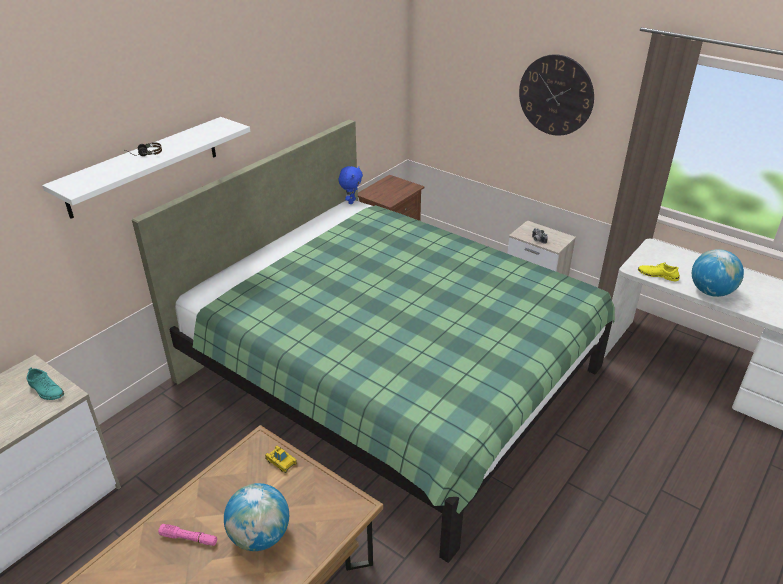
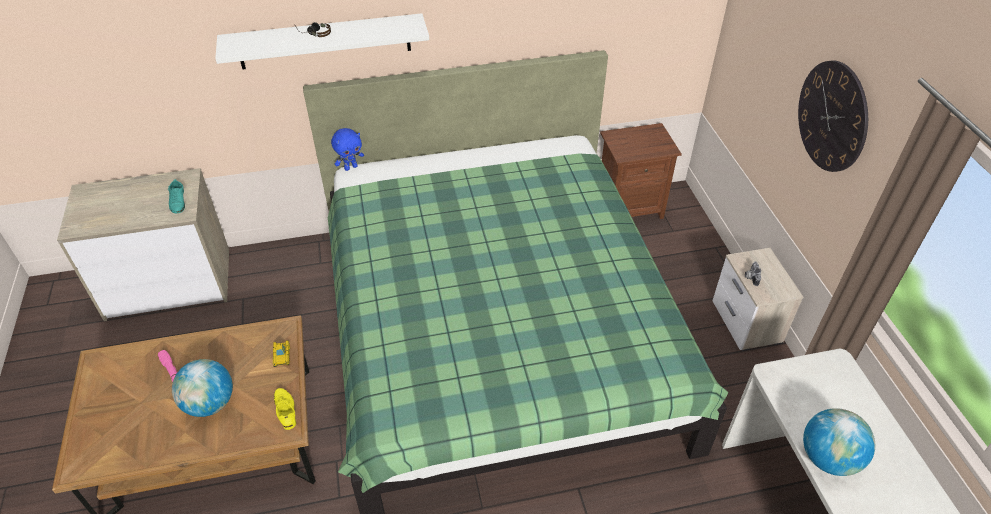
camera: 40 degrees right, 10 degrees up
blue plush toy [339,166,363,204] -> blue plush toy moved to [331,128,364,171]
yellow shoe [638,263,680,281] -> yellow shoe moved to [274,388,296,430]

